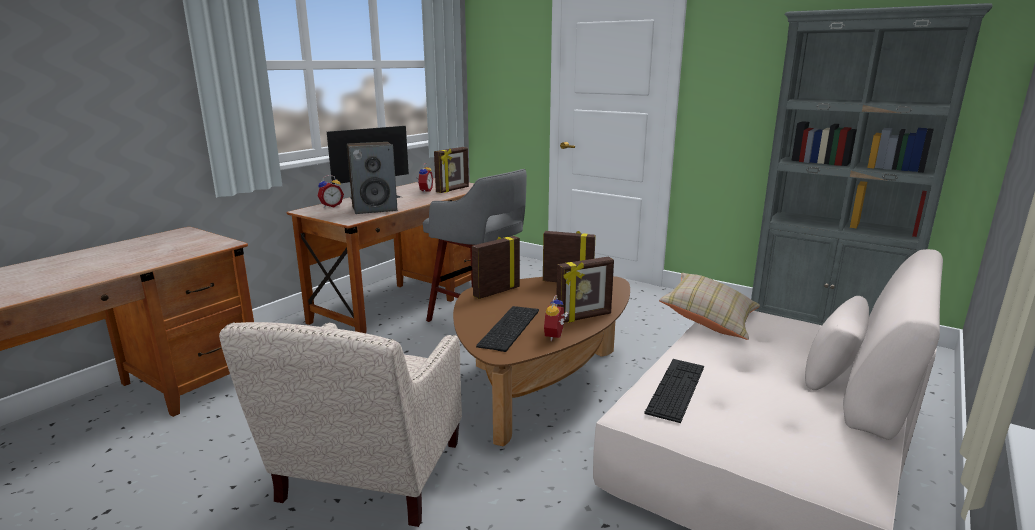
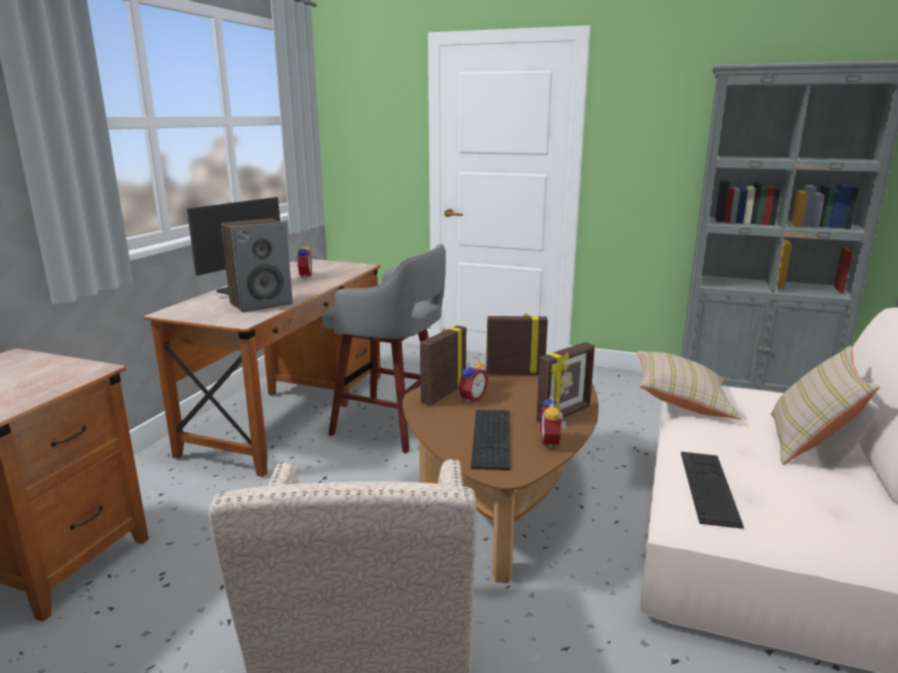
camera: 15 degrees left, 0 degrees up
alarm clock [317,175,344,208] -> alarm clock moved to [458,357,488,403]
picture frame [434,147,469,193] -> none
none -> beige pillow [771,346,880,465]

